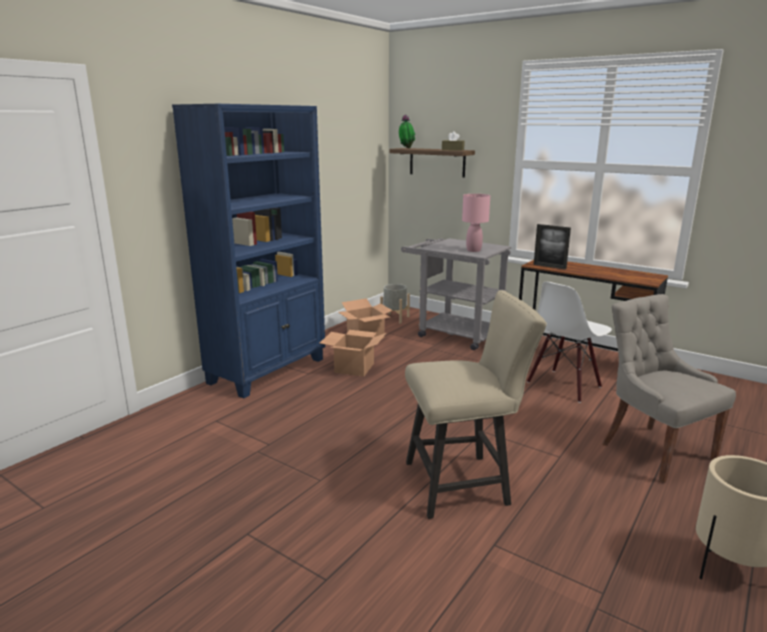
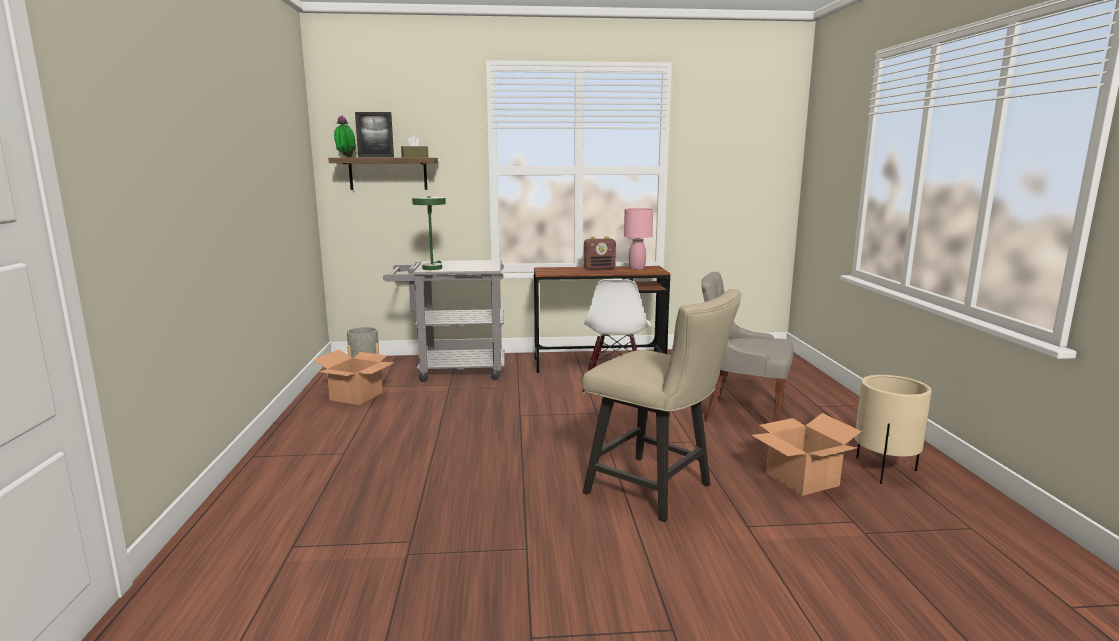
camera: 40 degrees left, 5 degrees down
blue bookcase [172,104,325,398] -> none
cardboard box [320,330,386,376] -> cardboard box moved to [751,413,862,496]
beige chair [405,290,547,519] -> beige chair turned 90 degrees clockwise [582,289,742,522]
pink table lamp [462,194,490,252] -> pink table lamp moved to [624,208,653,270]
picture frame [534,224,571,269] -> picture frame moved to [355,112,394,157]
none -> green table lamp [412,196,446,270]
none -> radio [584,236,616,270]

